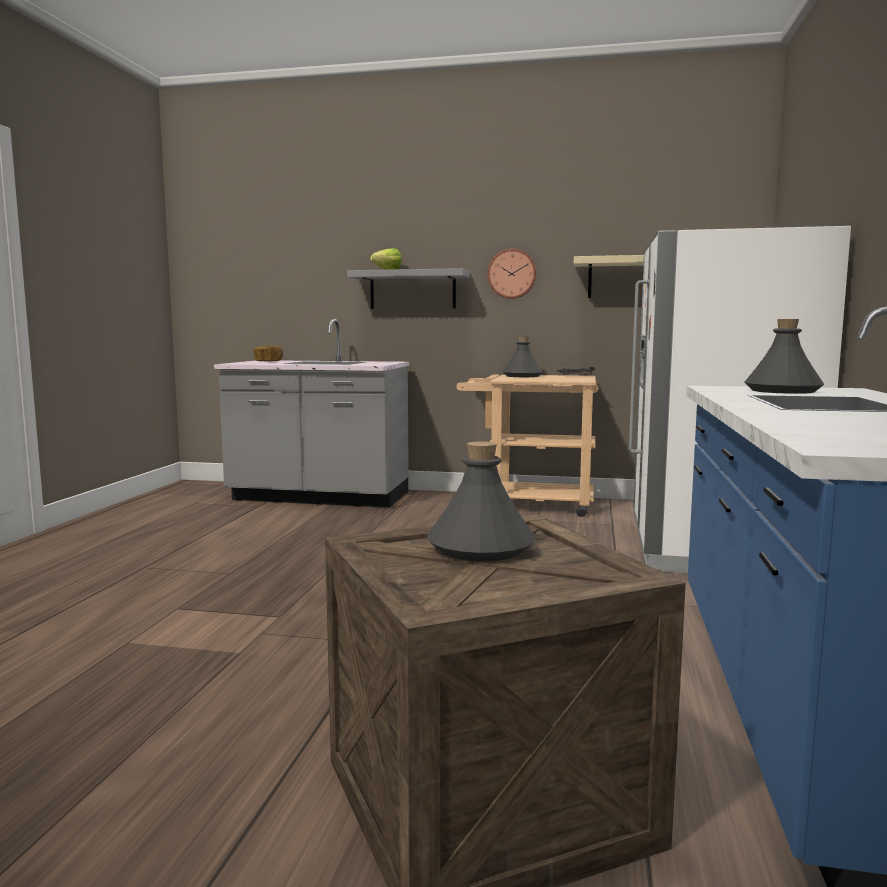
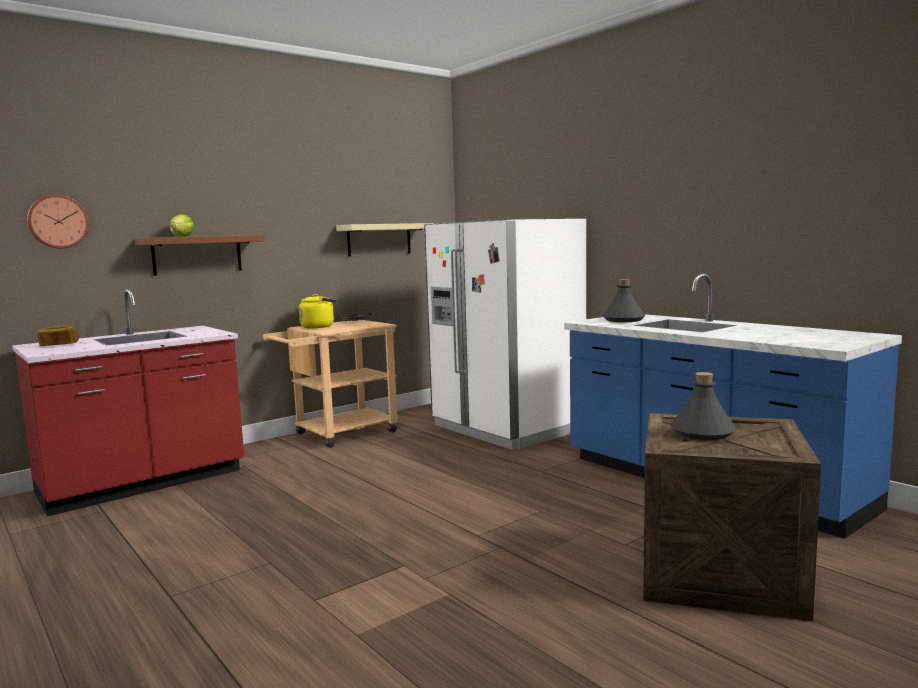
camera: 50 degrees left, 0 degrees up
grey counter [214,319,409,508] -> red counter [12,289,244,516]
grey shelf [347,268,469,309] -> brown shelf [135,235,264,276]
wall clock [487,249,536,299] -> wall clock moved to [27,195,89,249]
grey bottle [503,336,543,377] -> yellow kettle [299,294,338,328]

